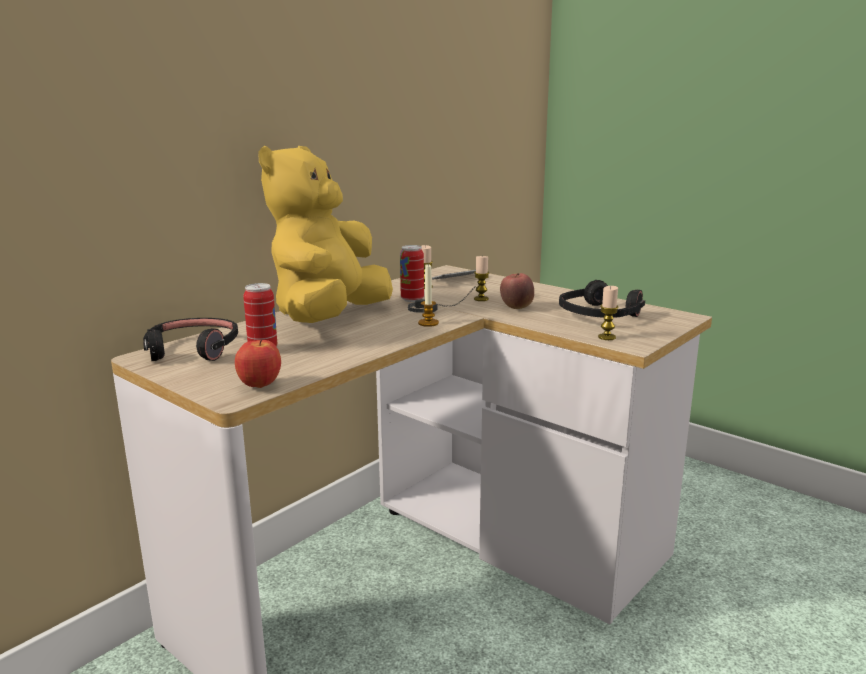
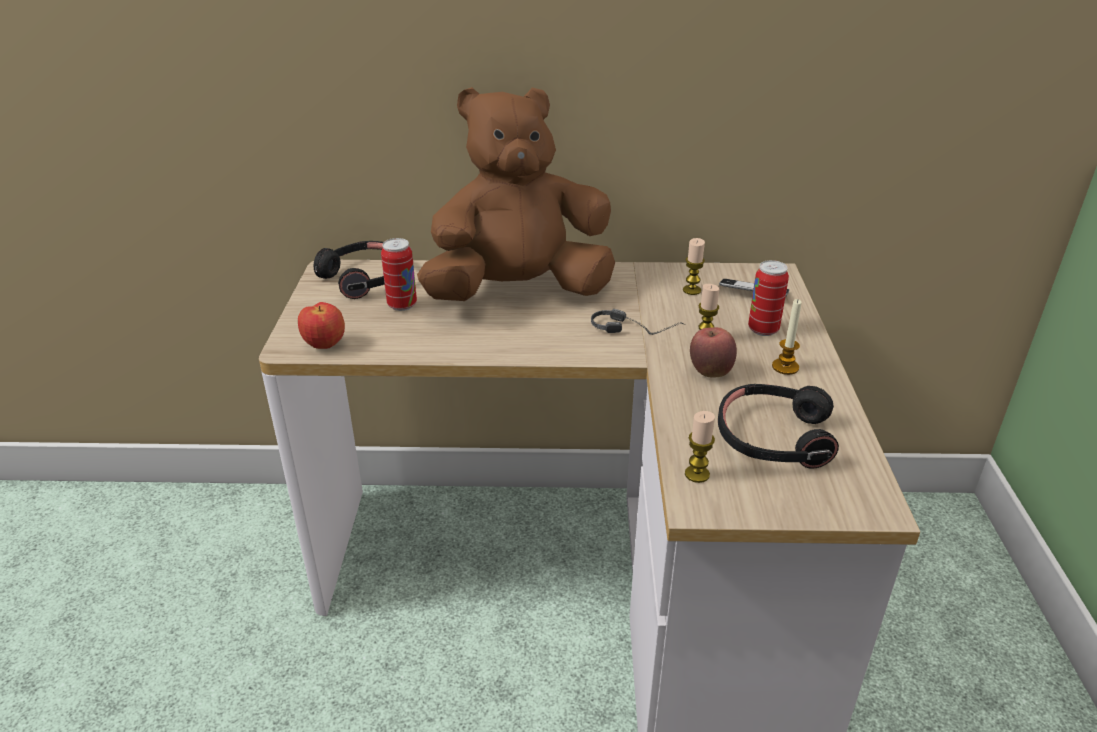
camera: 50 degrees right, 15 degrees up
yellow plush toy [258,146,393,323] -> brown plush toy [417,87,615,301]
can [400,245,424,302] -> can moved to [748,260,789,336]
candle [418,264,439,327] -> candle moved to [772,299,802,375]

